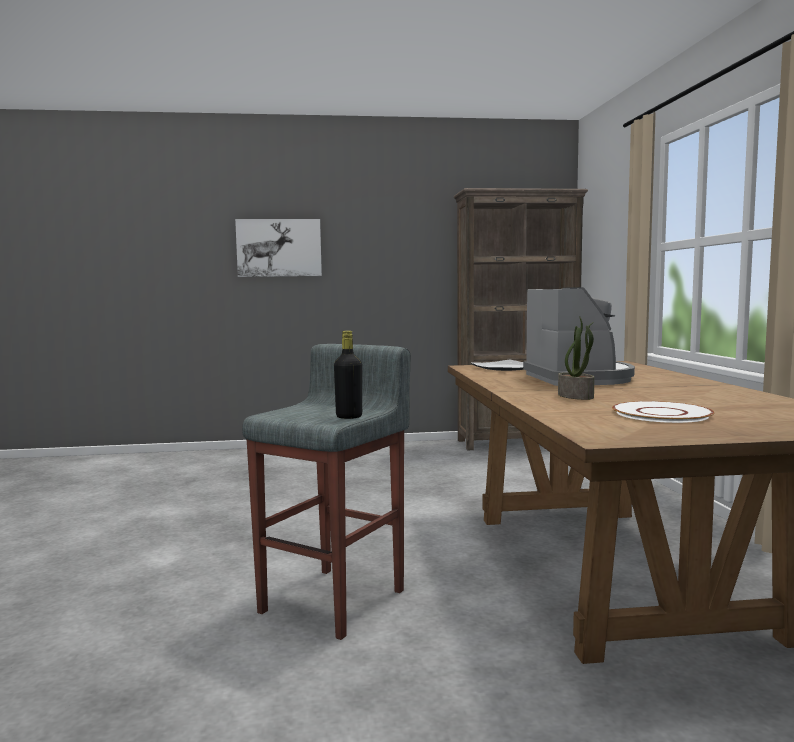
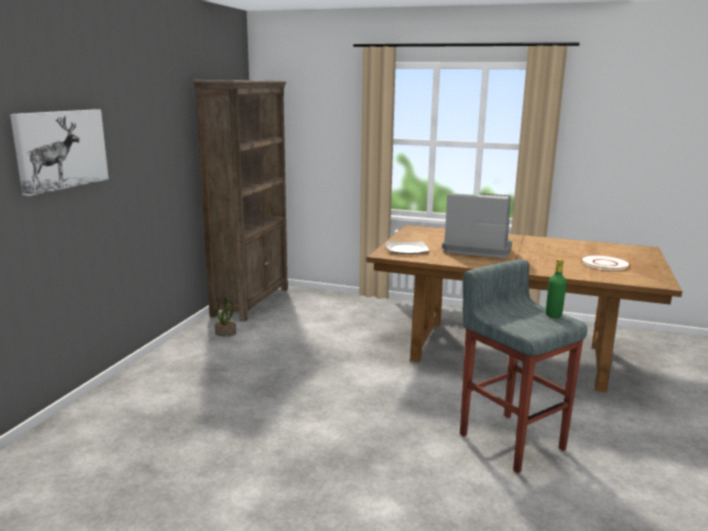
camera: 65 degrees left, 10 degrees up
black bottle [334,331,362,419] -> green bottle [546,259,567,318]
potted plant [558,316,595,400] -> potted plant moved to [215,297,236,336]

